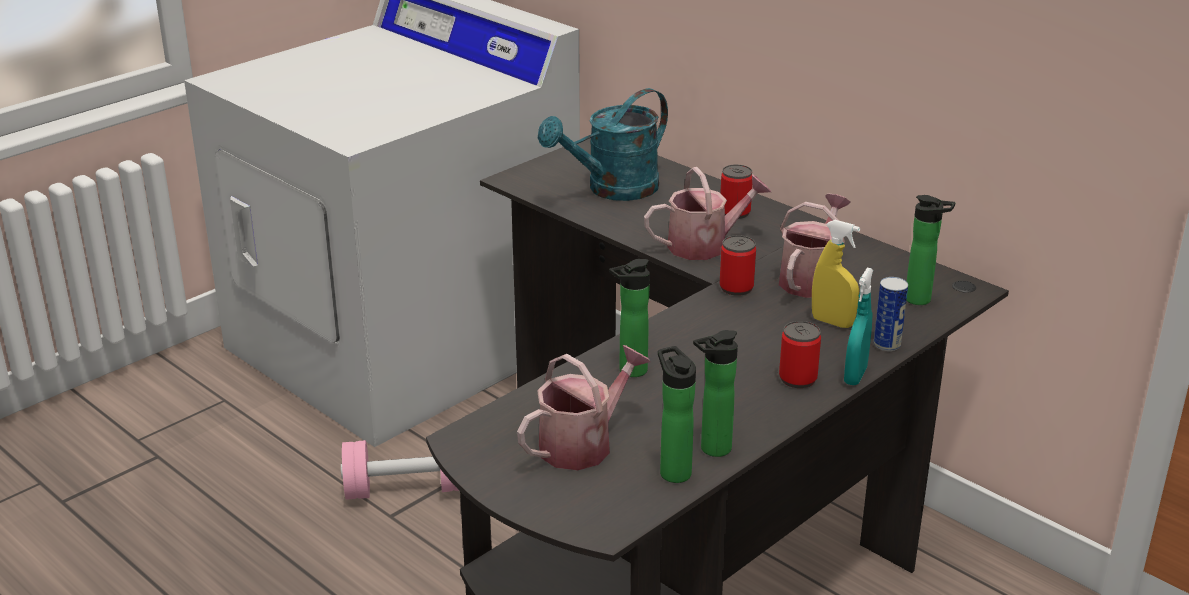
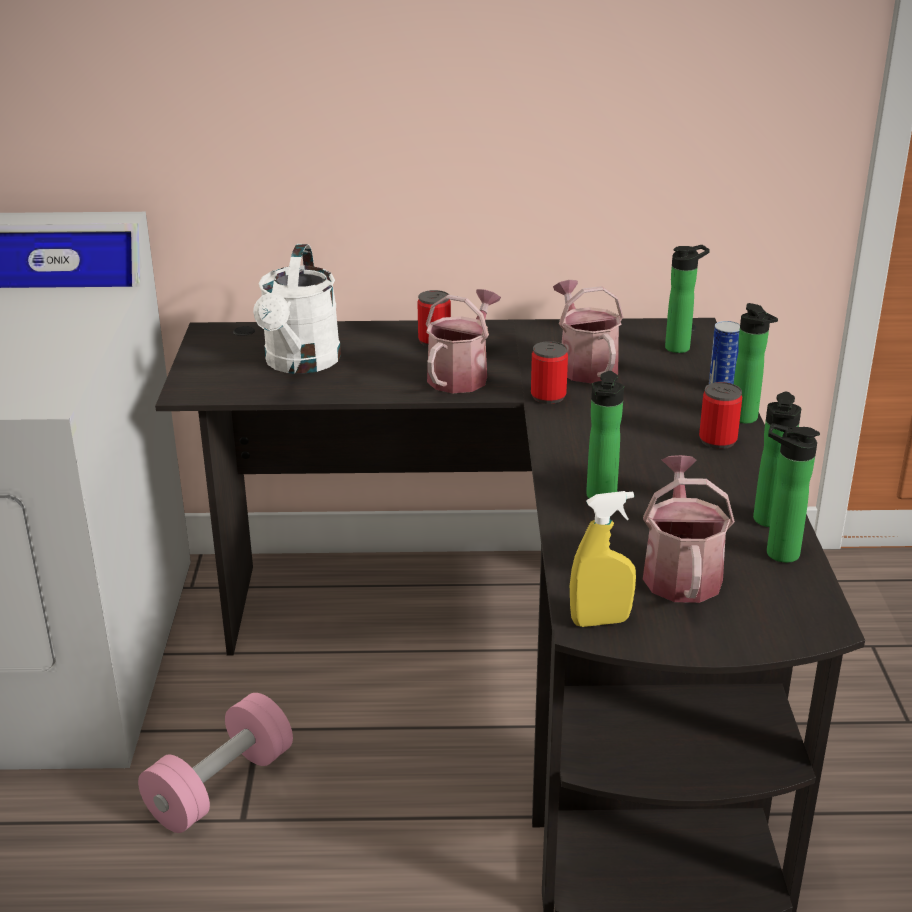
camera: 45 degrees left, 0 degrees up
turquoise watering can [538,88,668,201] -> white watering can [253,244,341,374]
yellow spray bottle [812,220,860,328] -> yellow spray bottle moved to [570,491,636,627]
turquoise spray bottle [844,268,873,385] -> bottle [734,303,778,423]

